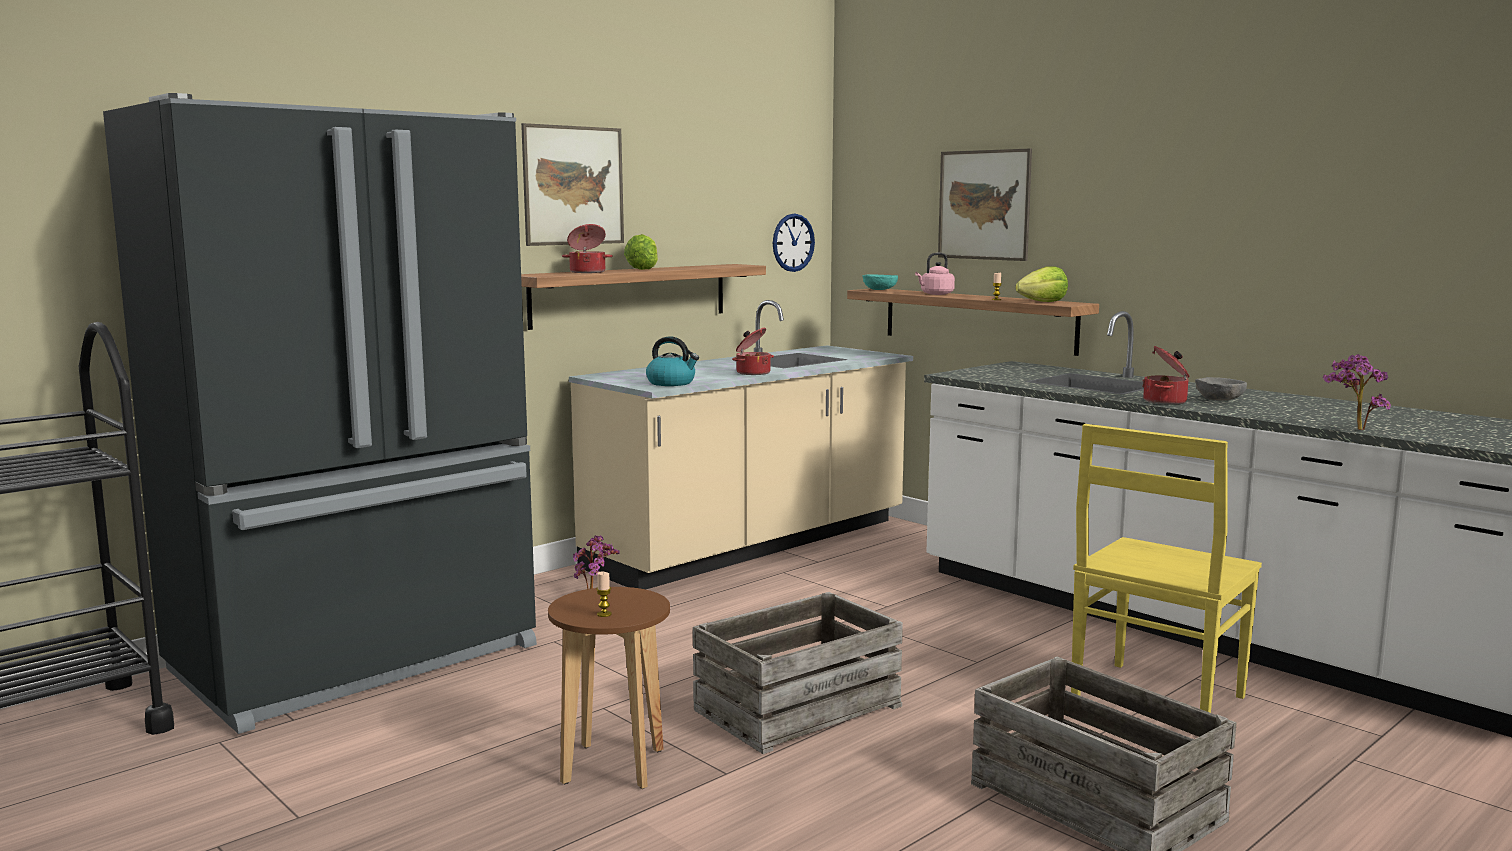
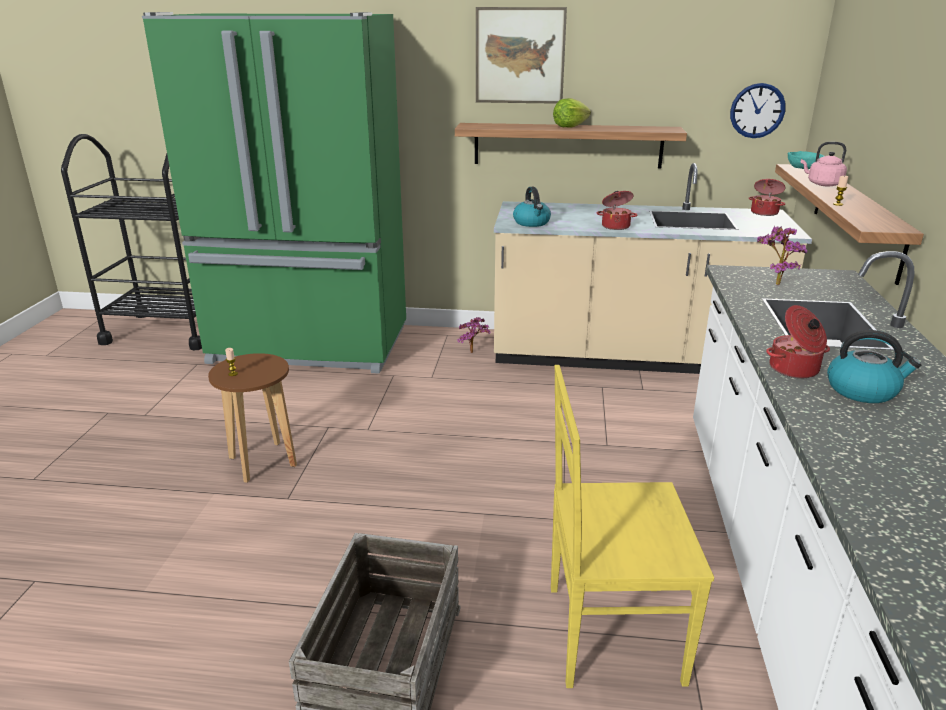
camera: 50 degrees right, 15 degrees up
black fridge [103,93,537,734] -> green fridge [142,12,406,374]
cooking pot [562,224,613,273] -> cooking pot moved to [749,179,785,216]
crate [693,592,903,754] -> none
picture [938,149,1032,261] -> none
lettuce [1015,266,1068,302] -> none
grey bowl [1195,377,1247,401] -> kettle [827,330,921,403]
potted plant [1323,354,1391,430] -> potted plant moved to [757,226,808,285]

